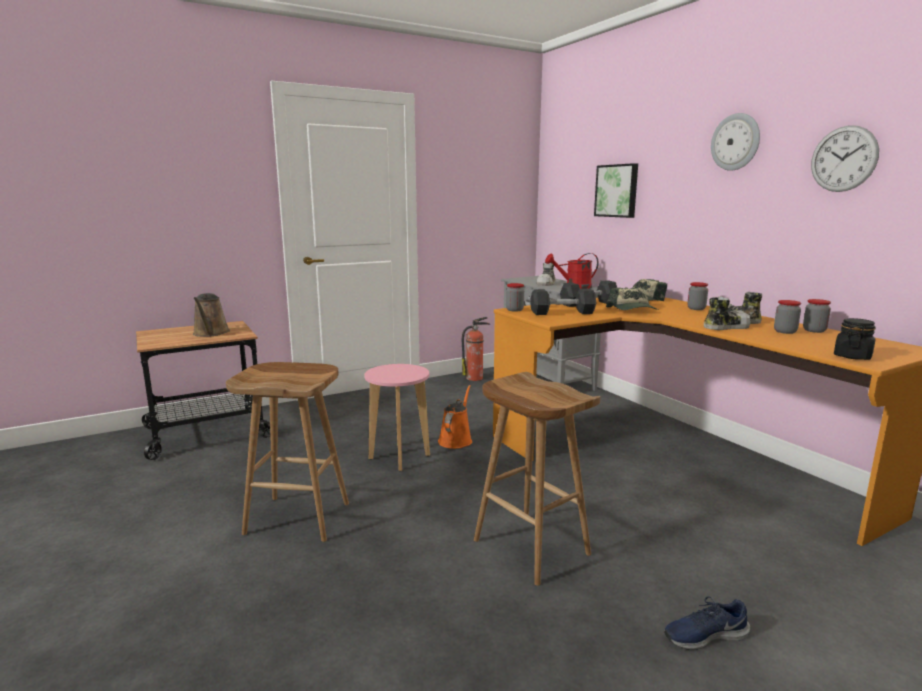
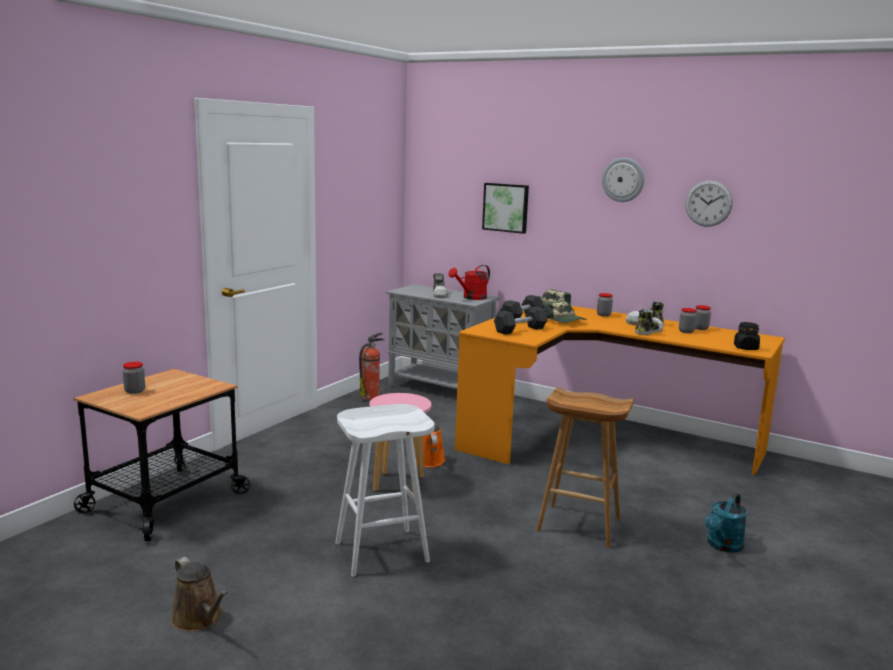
camera: 30 degrees left, 0 degrees up
brown watering can [193,293,230,337] -> brown watering can moved to [171,557,228,632]
brown stool [226,362,349,542] -> white stool [335,404,435,577]
jar [506,283,524,311] -> jar moved to [123,362,145,394]
blue shoe [664,596,750,650] -> turquoise watering can [705,493,747,553]

